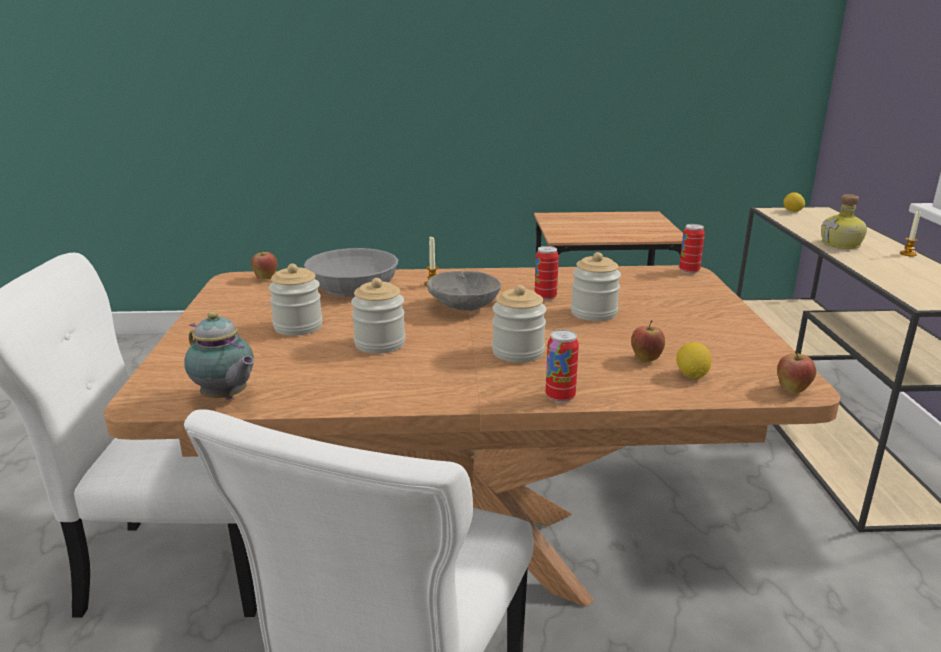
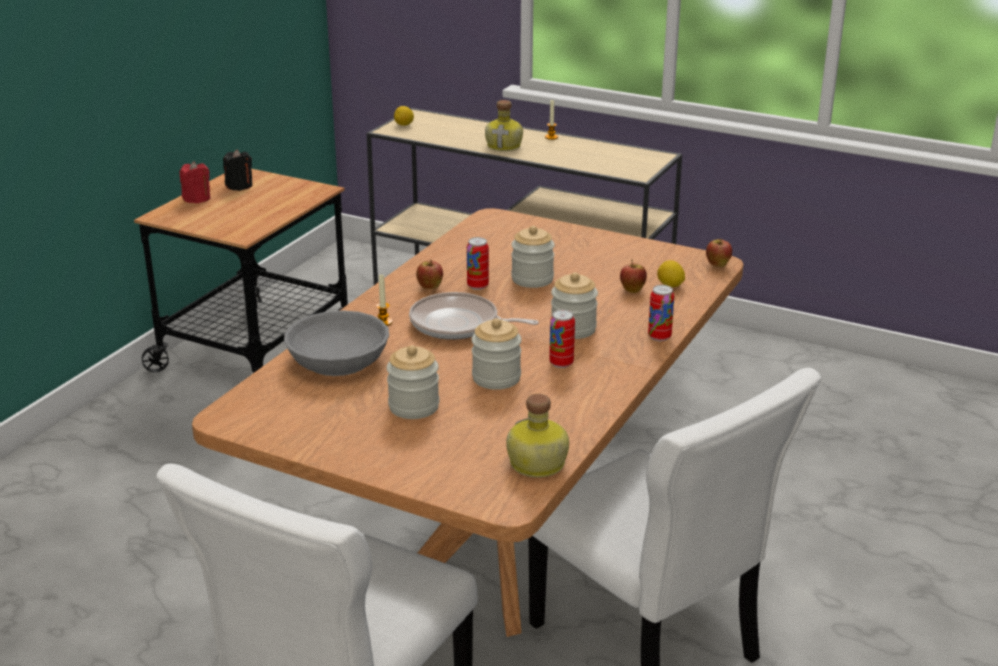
camera: 60 degrees left, 5 degrees up
teapot [184,312,254,400] -> bottle [506,394,569,478]
apple [251,249,278,280] -> apple moved to [416,260,443,289]
grey bowl [427,271,501,311] -> frying pan [409,292,539,340]
can [679,224,705,274] -> can moved to [549,309,575,368]
none -> red candle [180,161,210,204]
none -> black candle [223,149,252,191]

